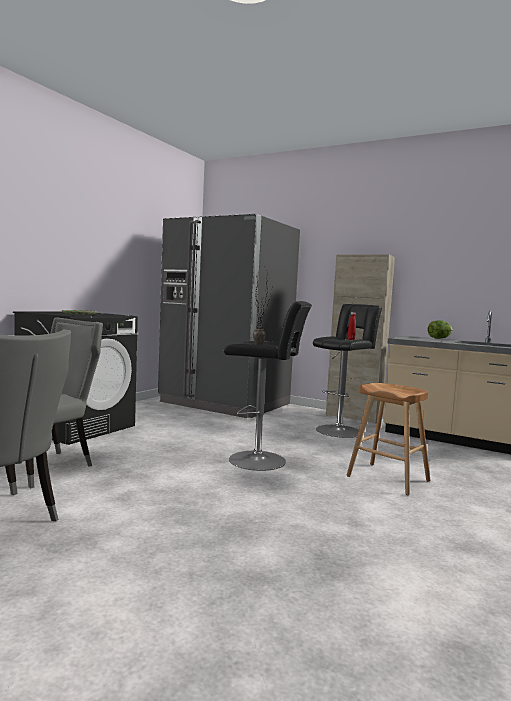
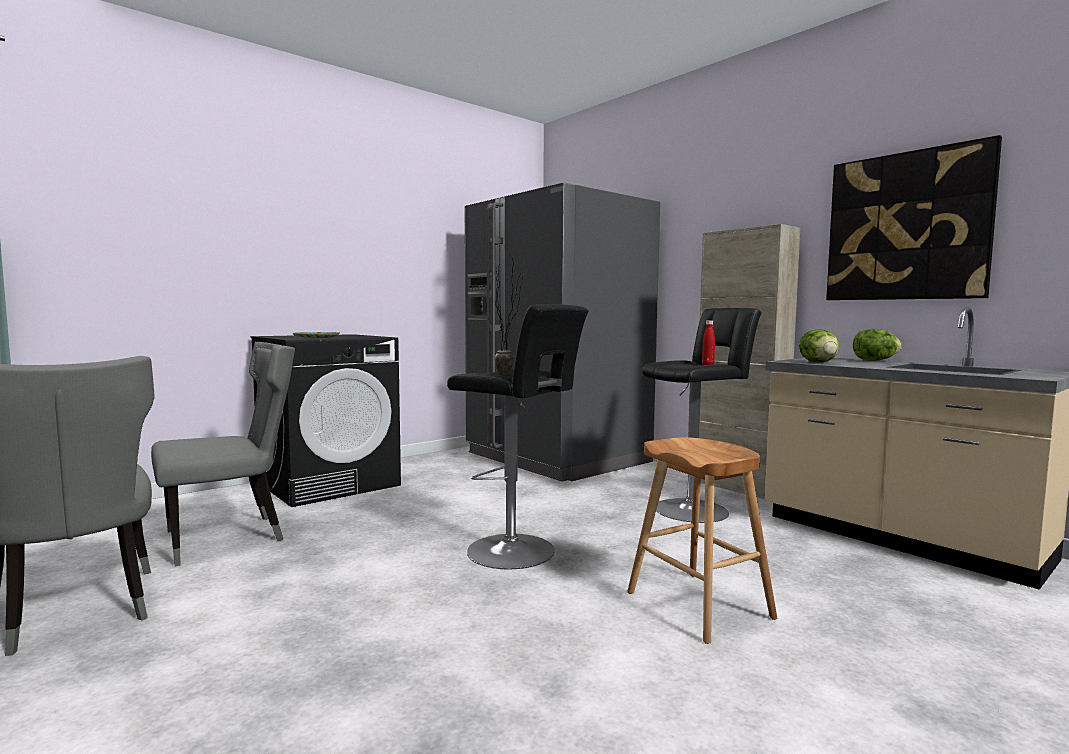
camera: 20 degrees right, 0 degrees up
none -> lettuce [799,329,839,363]
none -> picture [826,135,1002,300]

